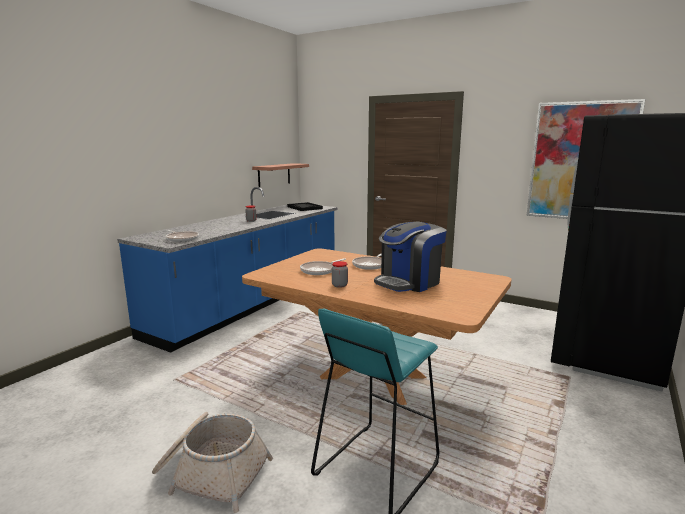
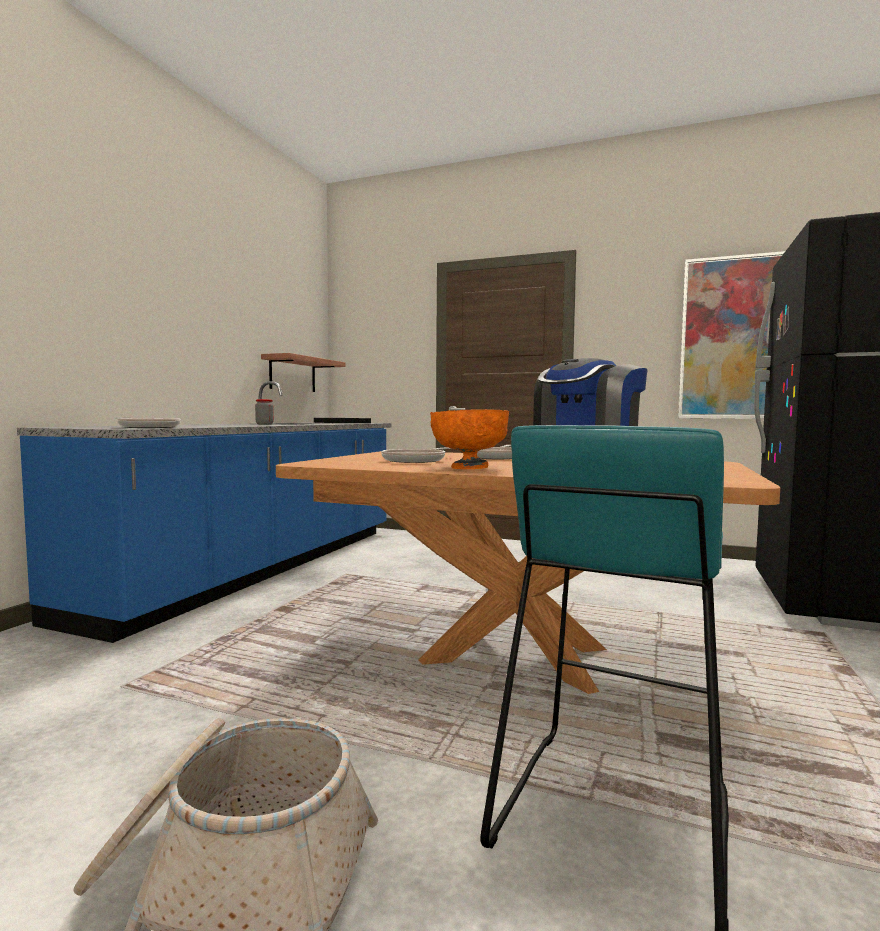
camera: 10 degrees left, 10 degrees down
jar [332,261,348,288] -> orange bowl [430,409,509,469]

